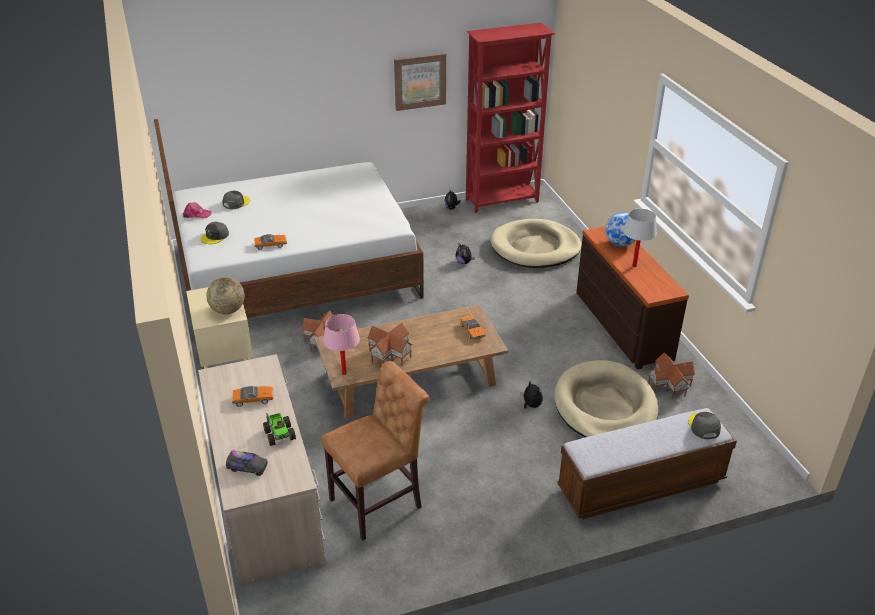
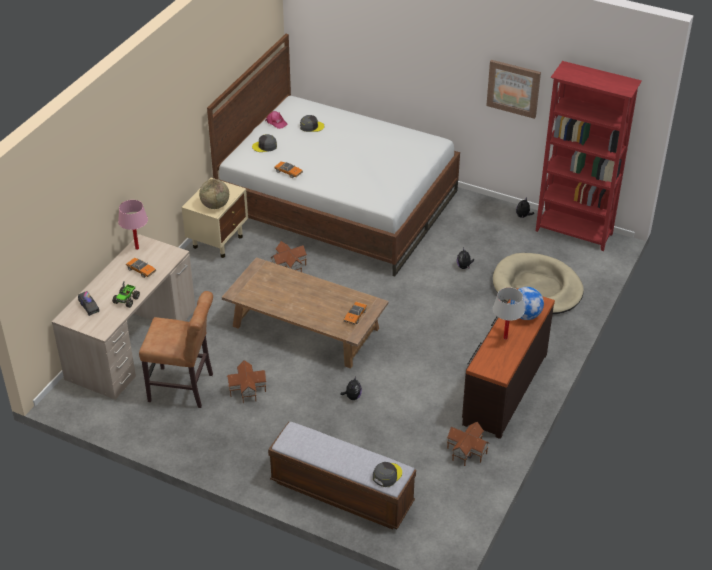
camera: 45 degrees right, 5 degrees up
pink table lamp [323,314,360,375] -> pink table lamp moved to [118,200,148,250]
toy house [367,323,412,366] -> toy house moved to [227,360,267,403]
beige dog bed [554,360,658,437] -> none

